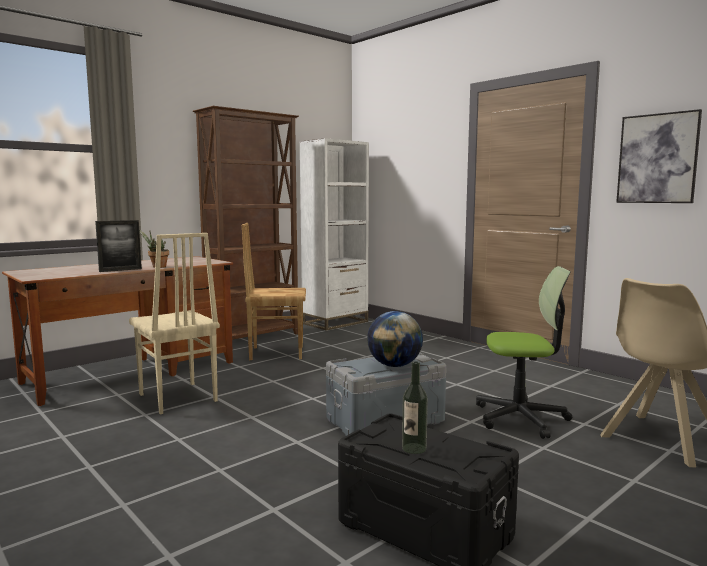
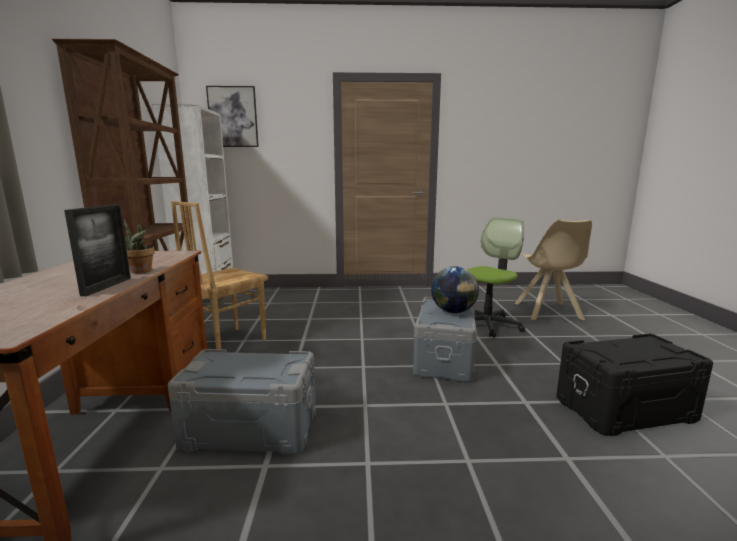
camera: 50 degrees left, 5 degrees up
beige chair [129,233,220,415] -> grey storage box [168,349,316,455]
bottle [402,361,428,454] -> none
picture [616,109,702,203] -> picture moved to [206,86,259,147]

